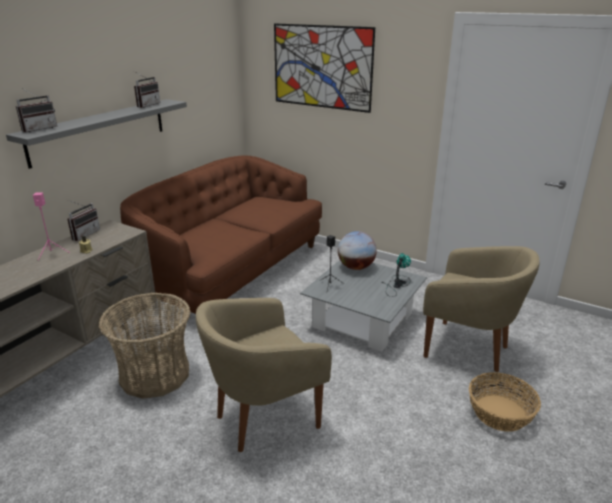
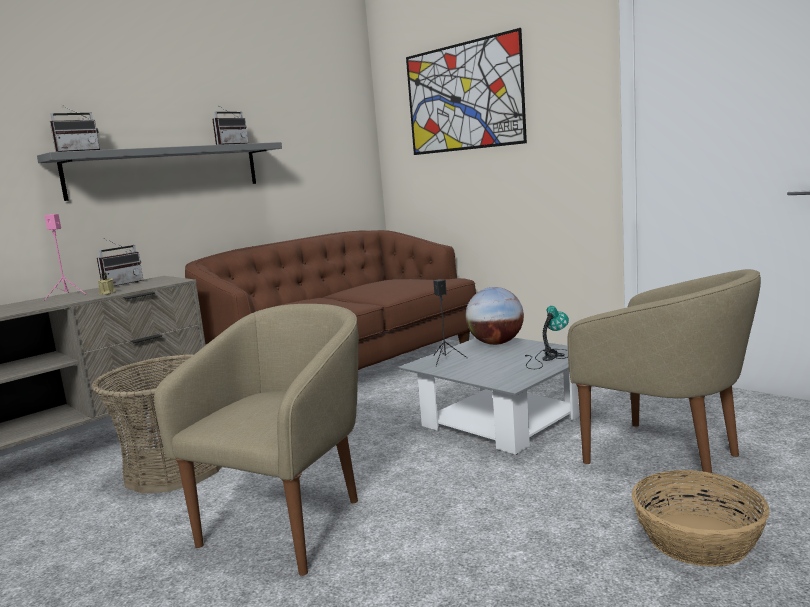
camera: 15 degrees right, 15 degrees down
beige armchair [196,298,332,452] -> beige armchair turned 135 degrees clockwise [154,304,359,576]

